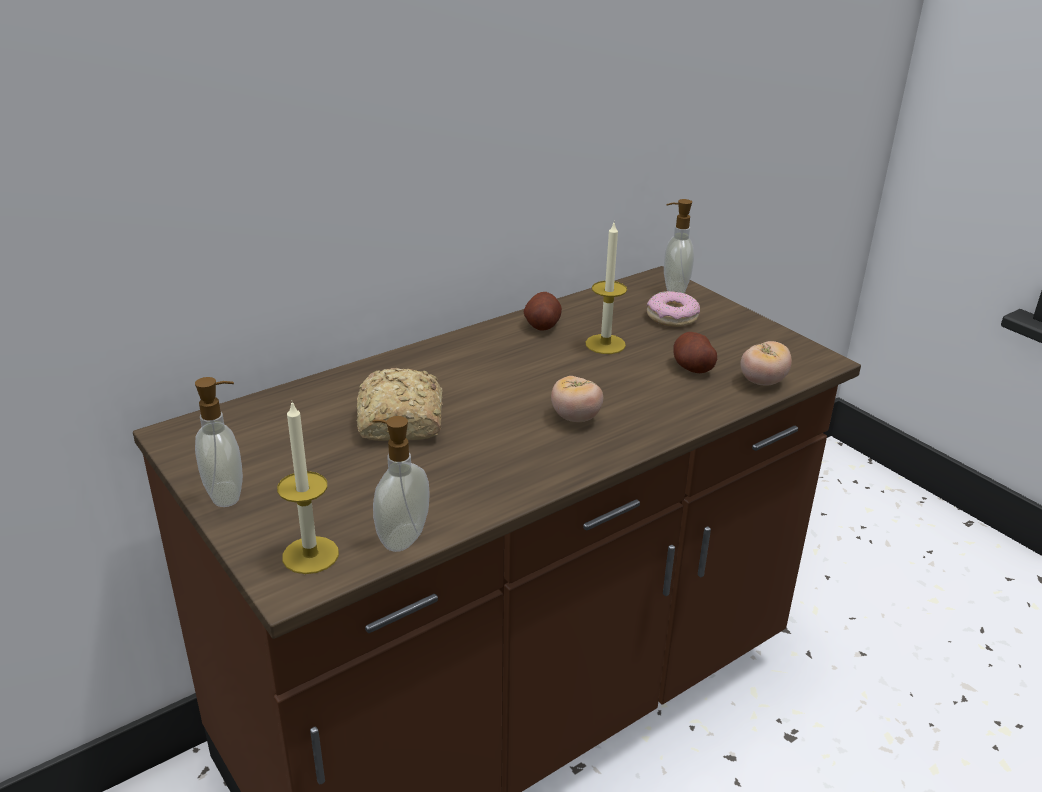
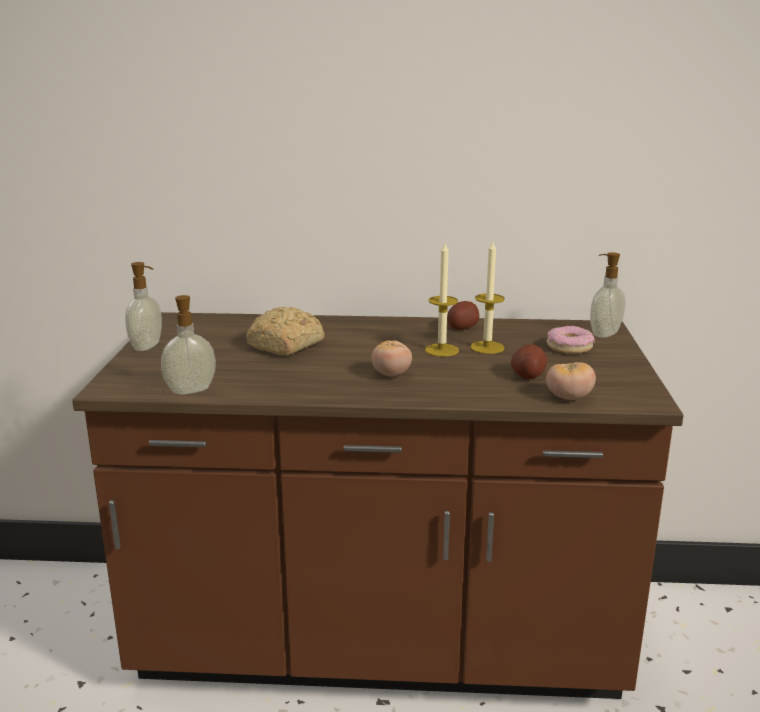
camera: 40 degrees right, 10 degrees down
candle [277,400,339,574] -> candle moved to [425,243,459,357]

